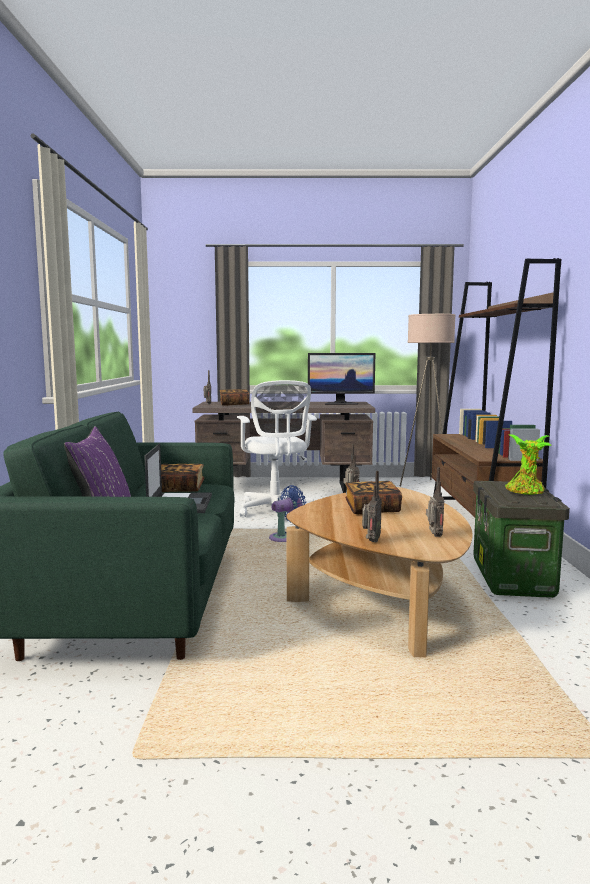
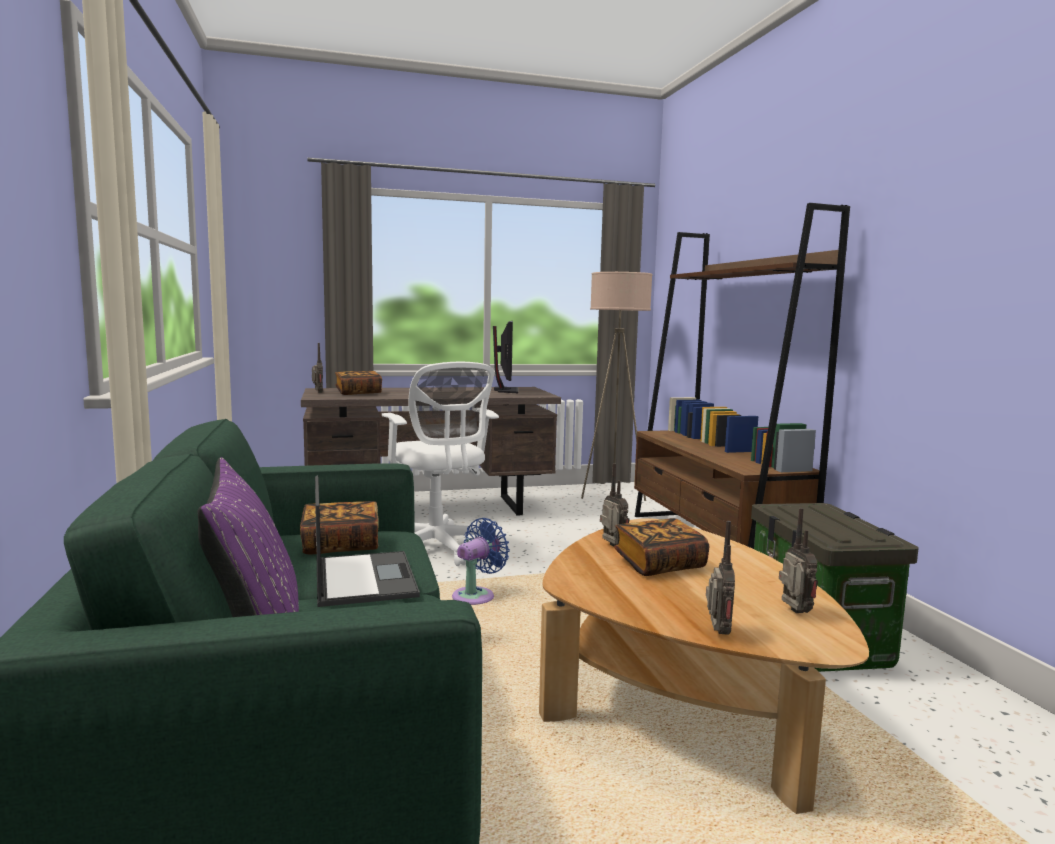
camera: 15 degrees left, 0 degrees up
monitor [308,353,375,405] -> monitor turned 75 degrees counterclockwise [493,321,518,393]
potted plant [505,434,552,495] -> none

